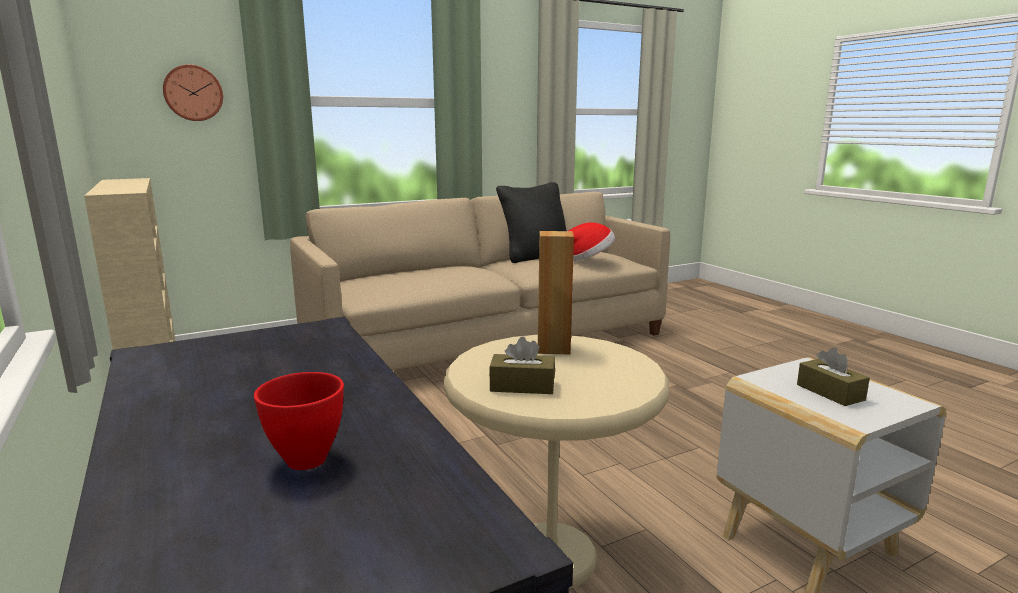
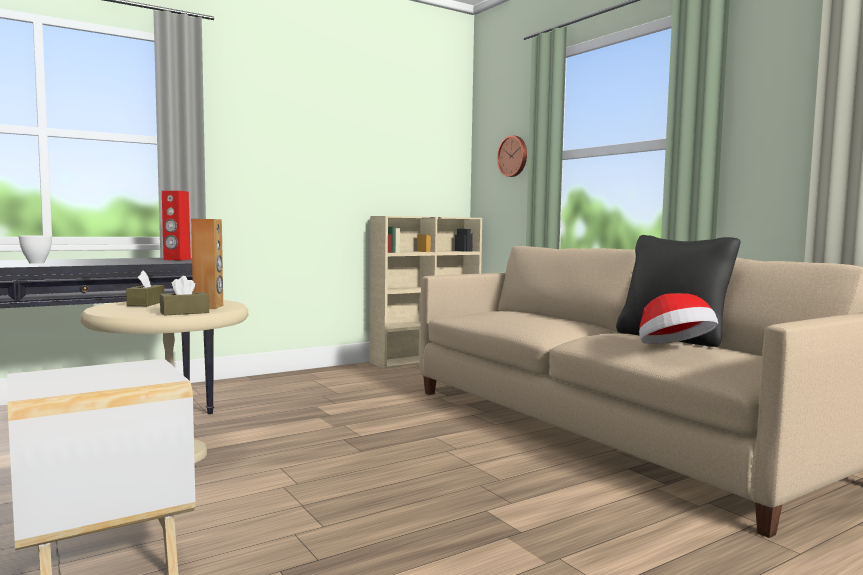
camera: 85 degrees right, 10 degrees down
red bowl [254,372,344,470] -> white bowl [18,235,52,264]
brown tissue box [797,347,870,406] -> brown tissue box moved to [160,276,209,316]
none -> red speaker [162,191,191,260]

